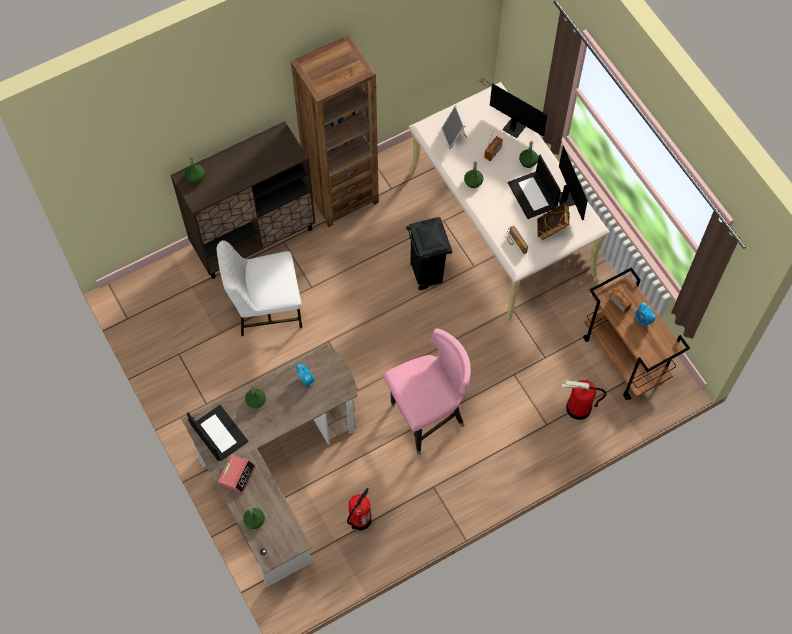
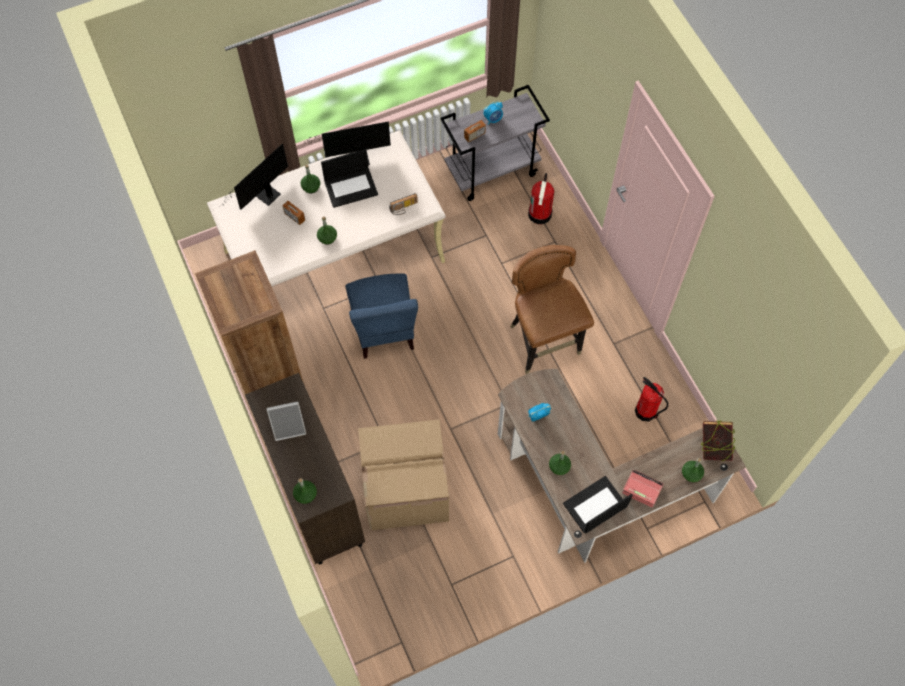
camera: 85 degrees left, 0 degrees up
white chair [217,240,302,336] -> cardboard box [358,420,449,530]
pink chair [383,329,471,455] -> brown chair [510,245,594,374]
black trash can [406,217,452,290] -> blue chair [345,274,418,359]
picture frame [441,105,467,149] -> picture frame moved to [266,401,306,441]
book [537,203,570,240] -> book moved to [701,420,735,461]
brown cart [583,267,690,400] -> grey cart [440,85,550,201]

